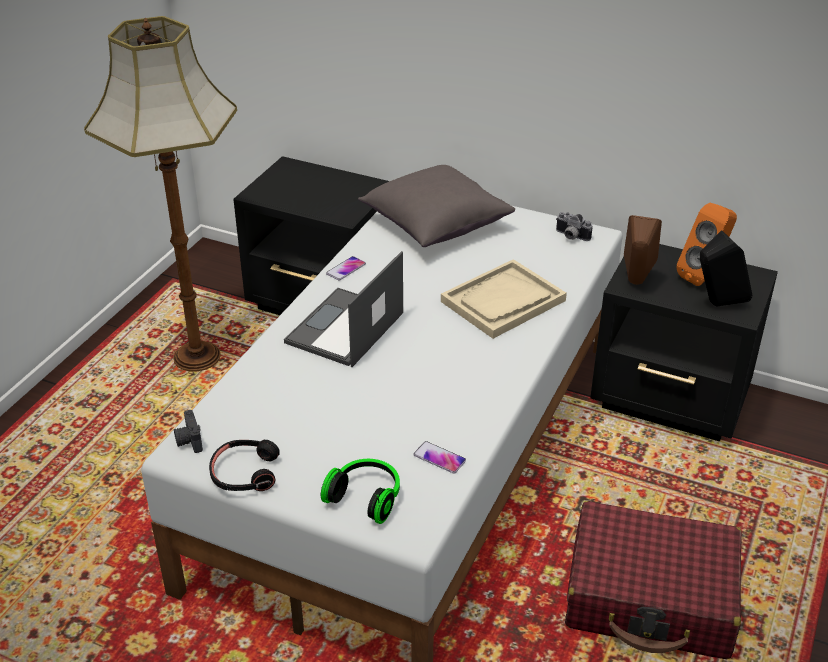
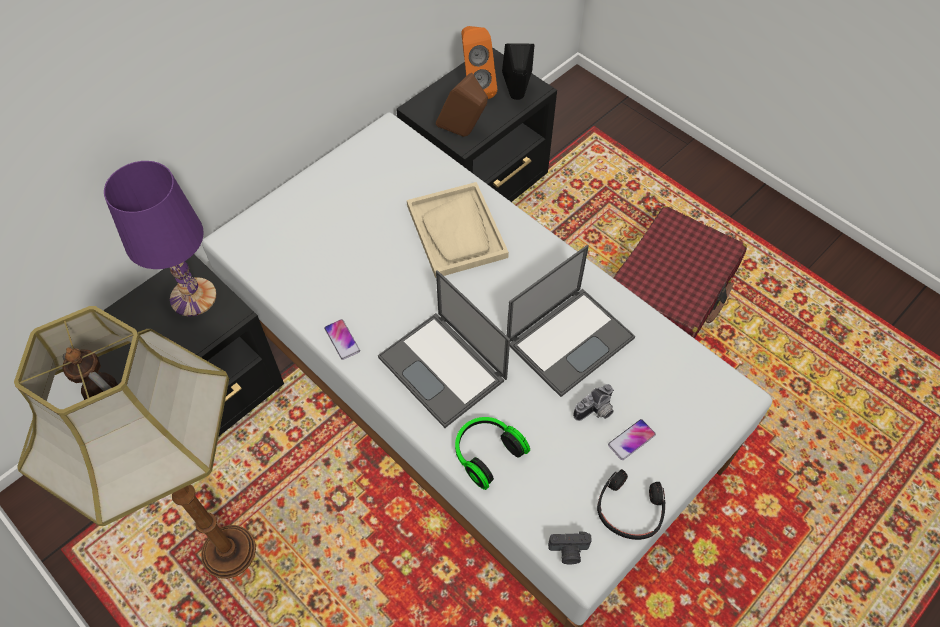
camera: 70 degrees left, 20 degrees up
headphones [321,459,400,524] -> headphones moved to [455,417,530,490]
grey pillow [358,165,515,247] -> none
phone [413,441,466,474] -> phone moved to [608,419,656,460]
camera [556,212,592,241] -> camera moved to [573,384,614,421]
none -> purple table lamp [104,161,217,316]
none -> laptop [507,245,635,397]

